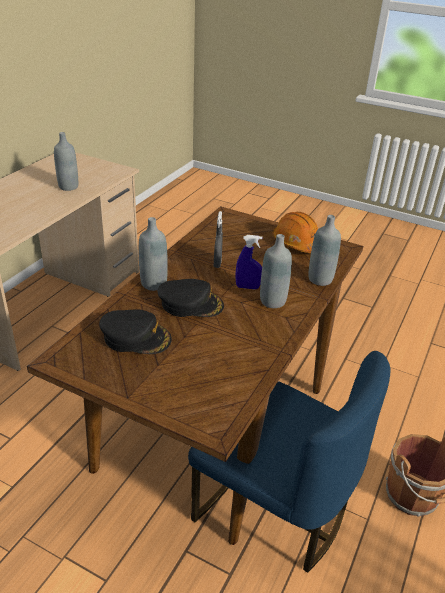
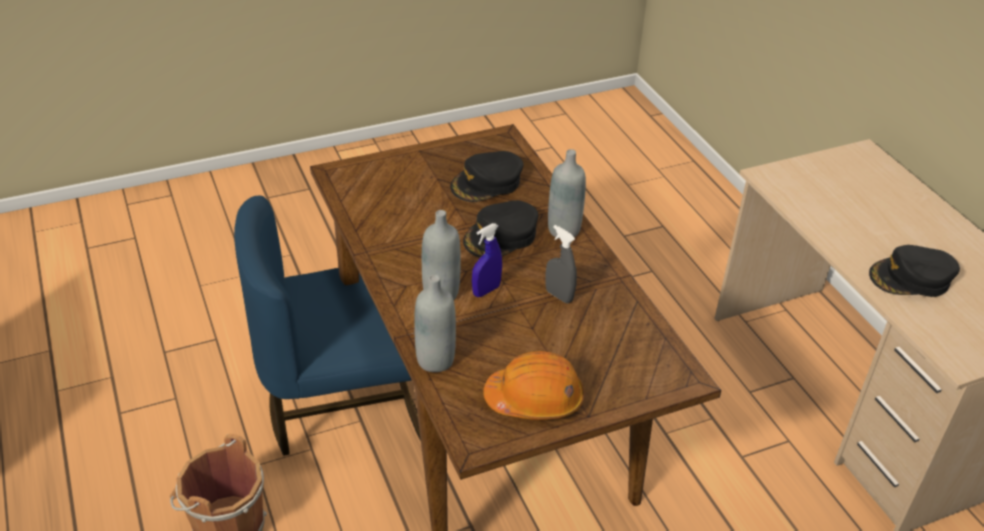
camera: 130 degrees right, 5 degrees up
grey bottle [54,132,78,191] -> black cap [869,245,960,297]

